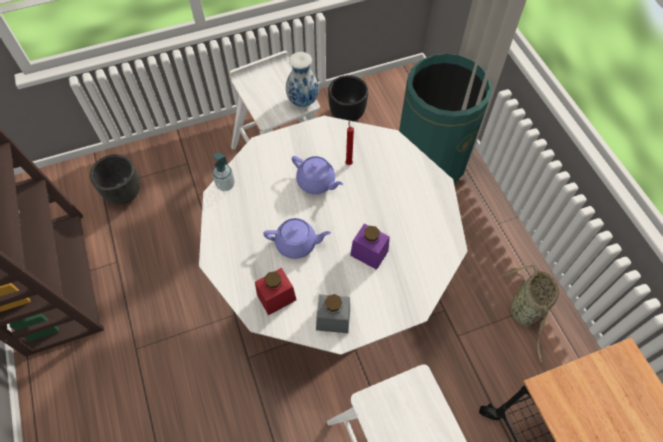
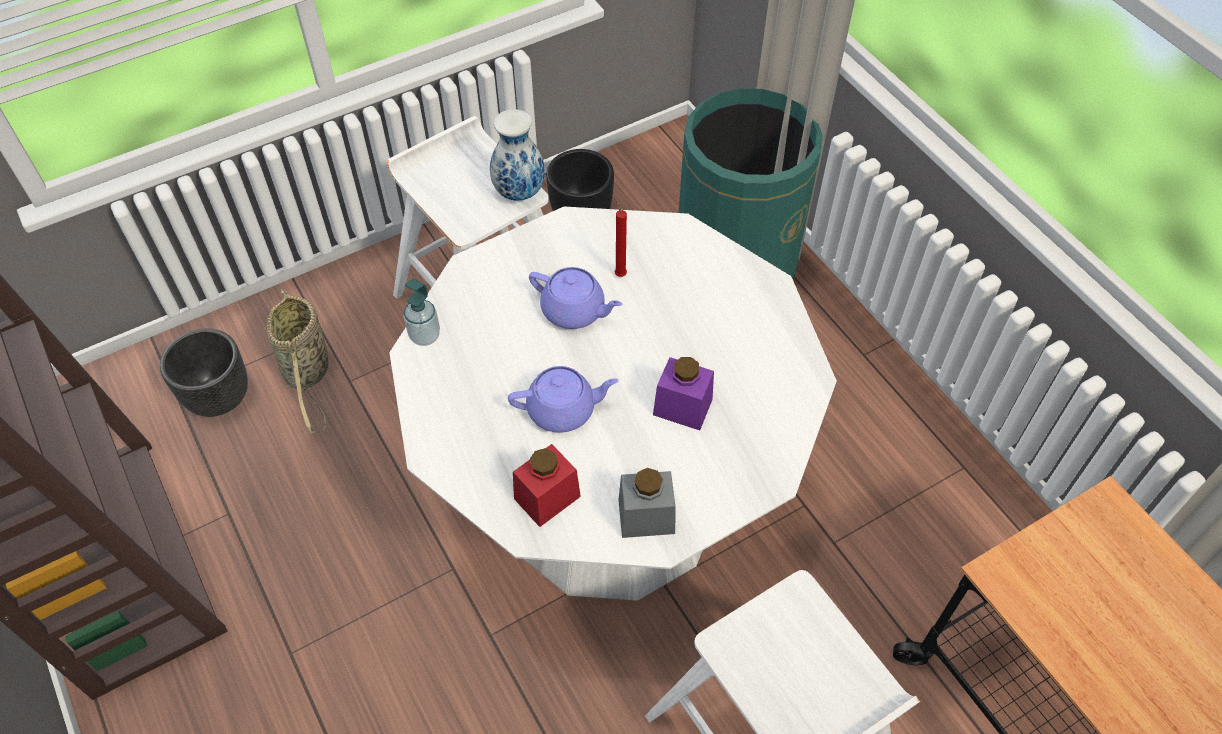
camera: 10 degrees left, 5 degrees down
basket [498,265,559,362] -> basket moved to [263,289,328,433]

